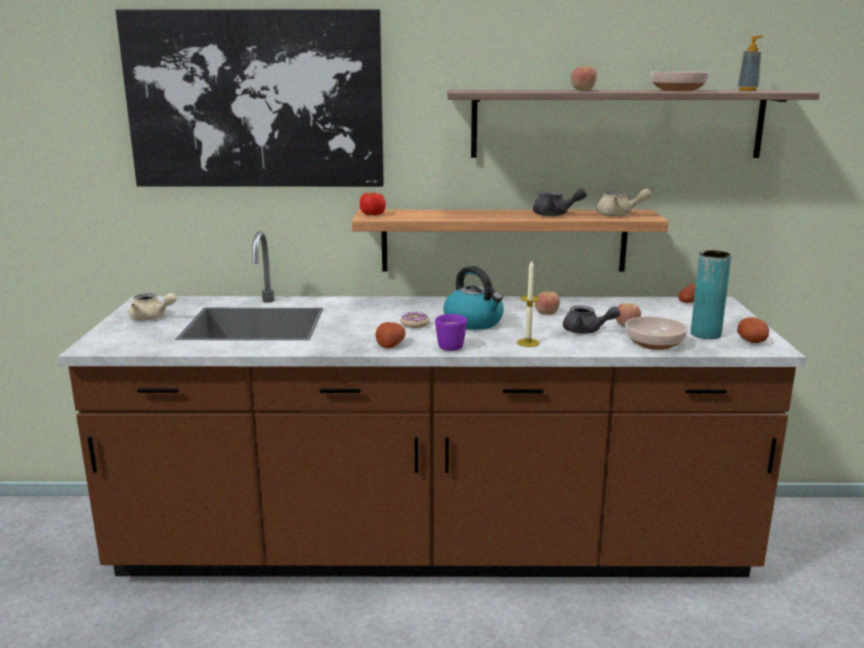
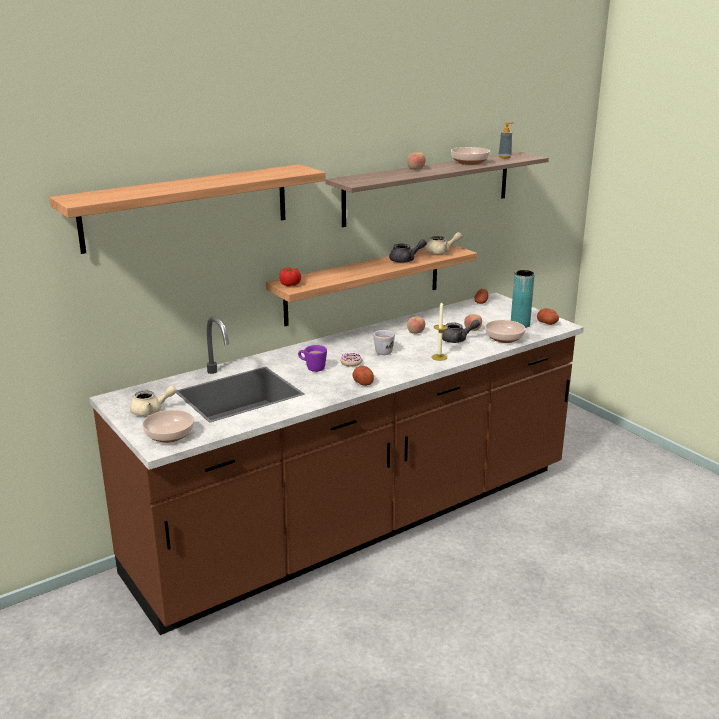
camera: 35 degrees left, 5 degrees up
picture [115,9,384,187] -> shelf [49,164,326,254]
purple mug [435,314,467,351] -> purple mug moved to [298,345,327,372]
kettle [443,266,504,330] -> white mug [373,330,395,355]
none -> bowl [142,410,194,443]

